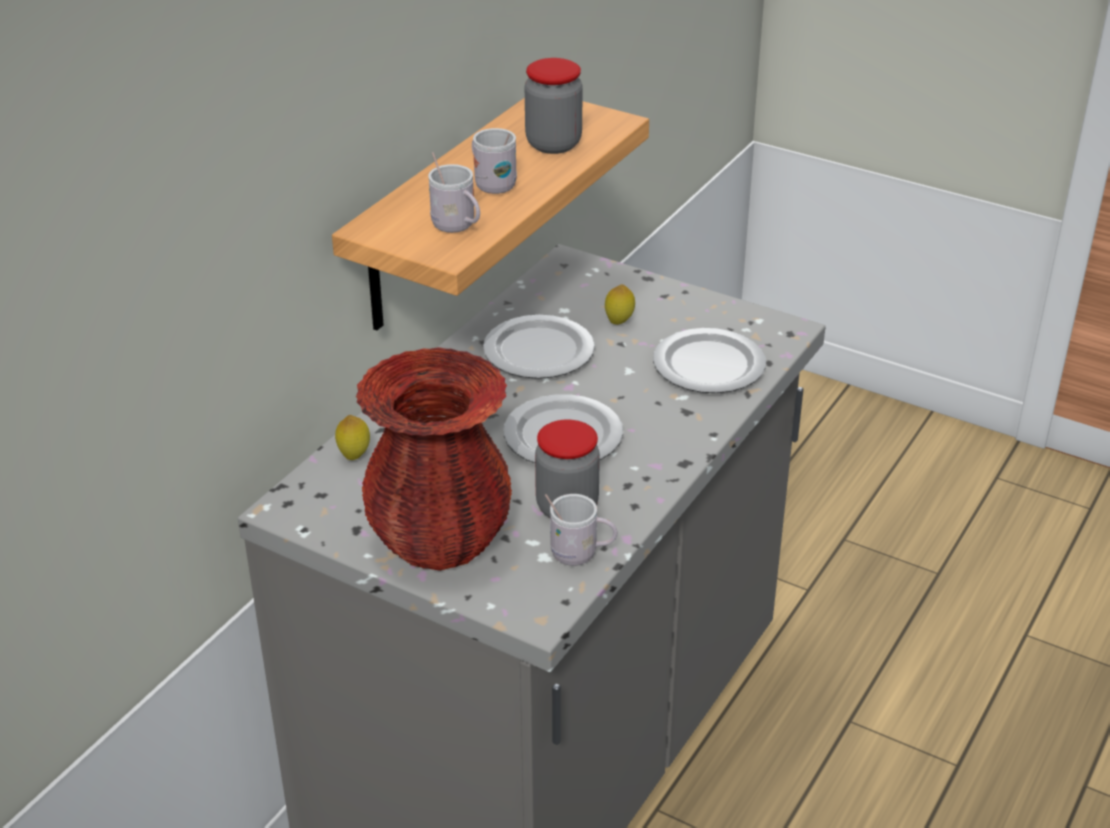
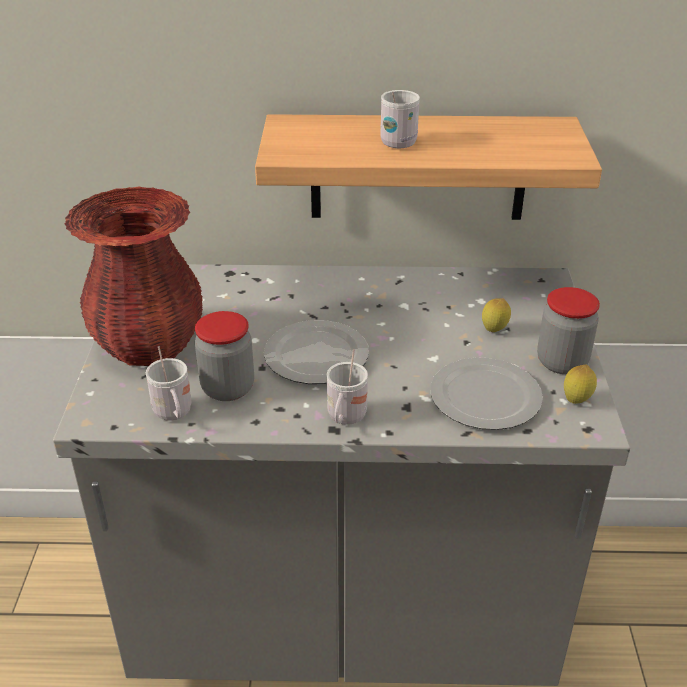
camera: 60 degrees right, 0 degrees up
lemon [335,415,370,460] -> lemon moved to [564,364,597,404]
white mug [428,152,480,233] -> white mug moved to [326,349,368,425]
plate [483,315,595,379] -> none
jar [525,58,583,154] -> jar moved to [537,287,600,374]

